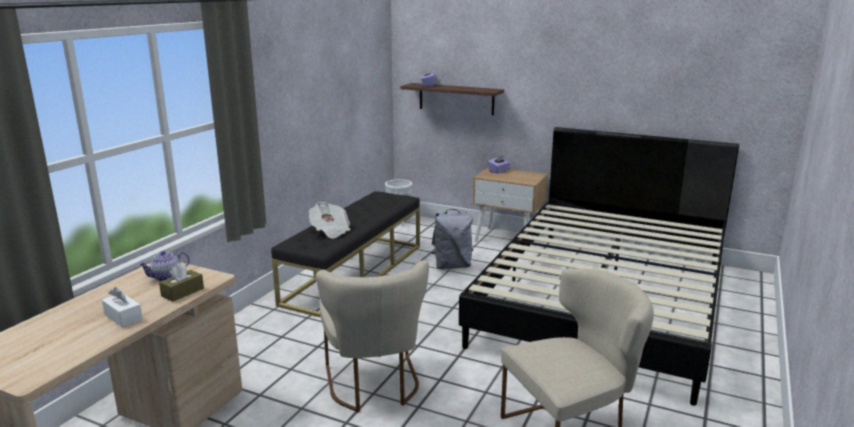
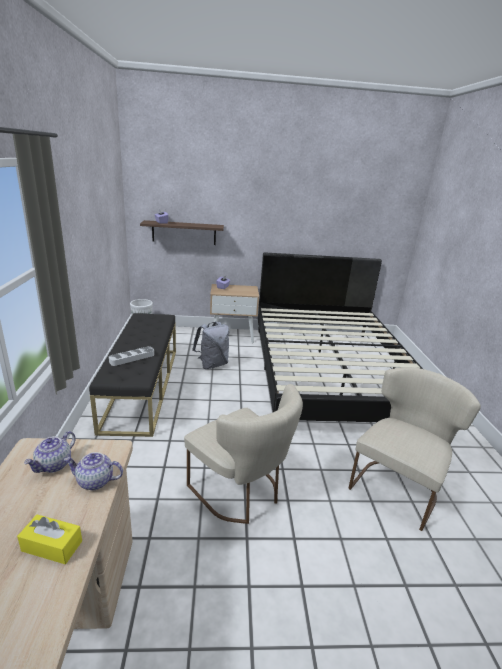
camera: 30 degrees left, 5 degrees up
white tissue box [102,287,143,327] -> yellow tissue box [17,514,82,564]
brown tissue box [159,263,204,302] -> teapot [64,452,123,490]
newspaper [309,202,351,239] -> grey tray [109,346,154,366]

